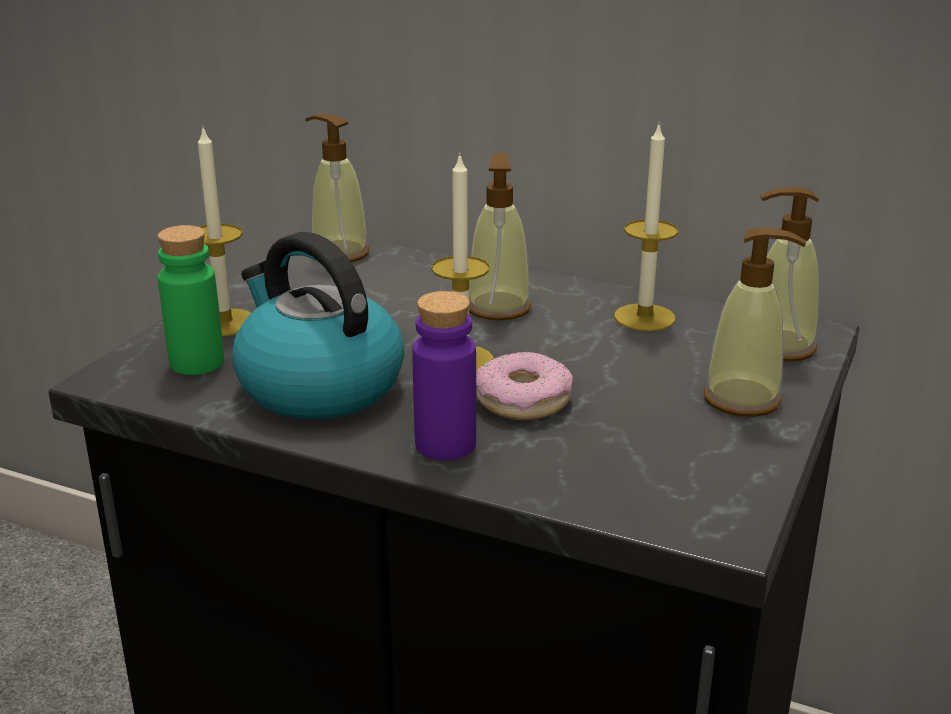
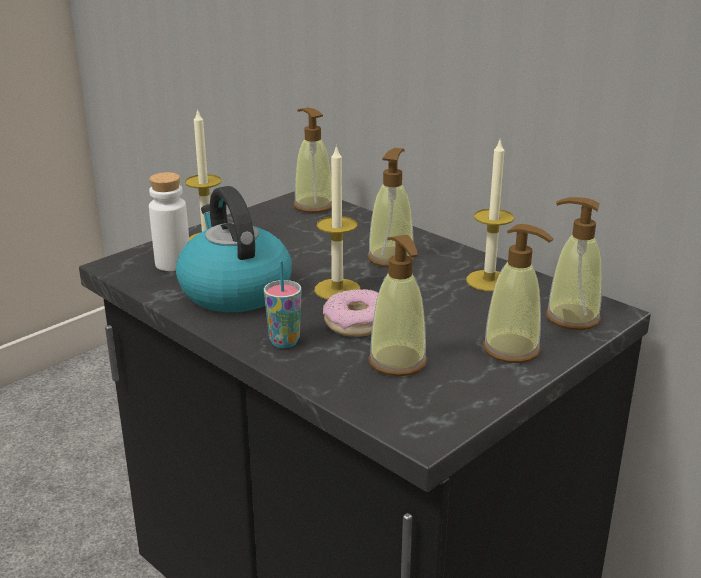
camera: 20 degrees right, 0 degrees up
green bottle [158,225,224,375] -> white bottle [149,172,189,271]
purple bottle [412,291,476,460] -> cup [264,260,302,348]
none -> soap dispenser [369,235,427,376]

